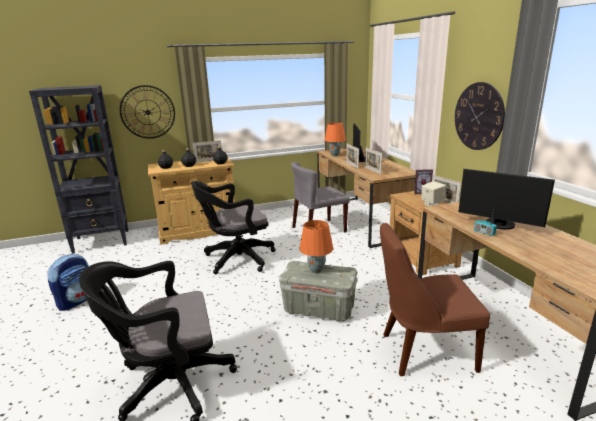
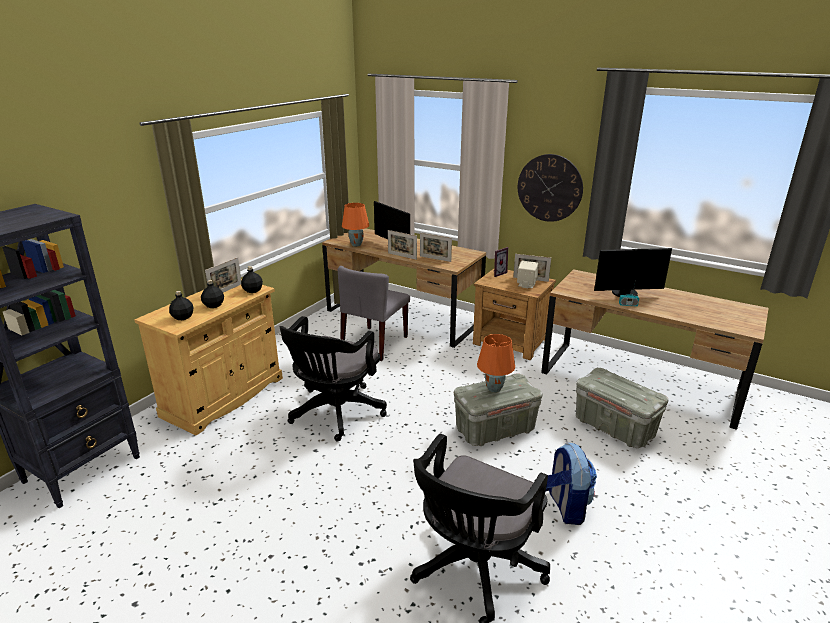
camera: 40 degrees left, 5 degrees up
backpack [47,254,89,311] -> backpack moved to [545,443,597,525]
wall clock [120,85,175,139] -> none
brown chair [380,223,490,376] -> grey storage box [576,368,668,448]

